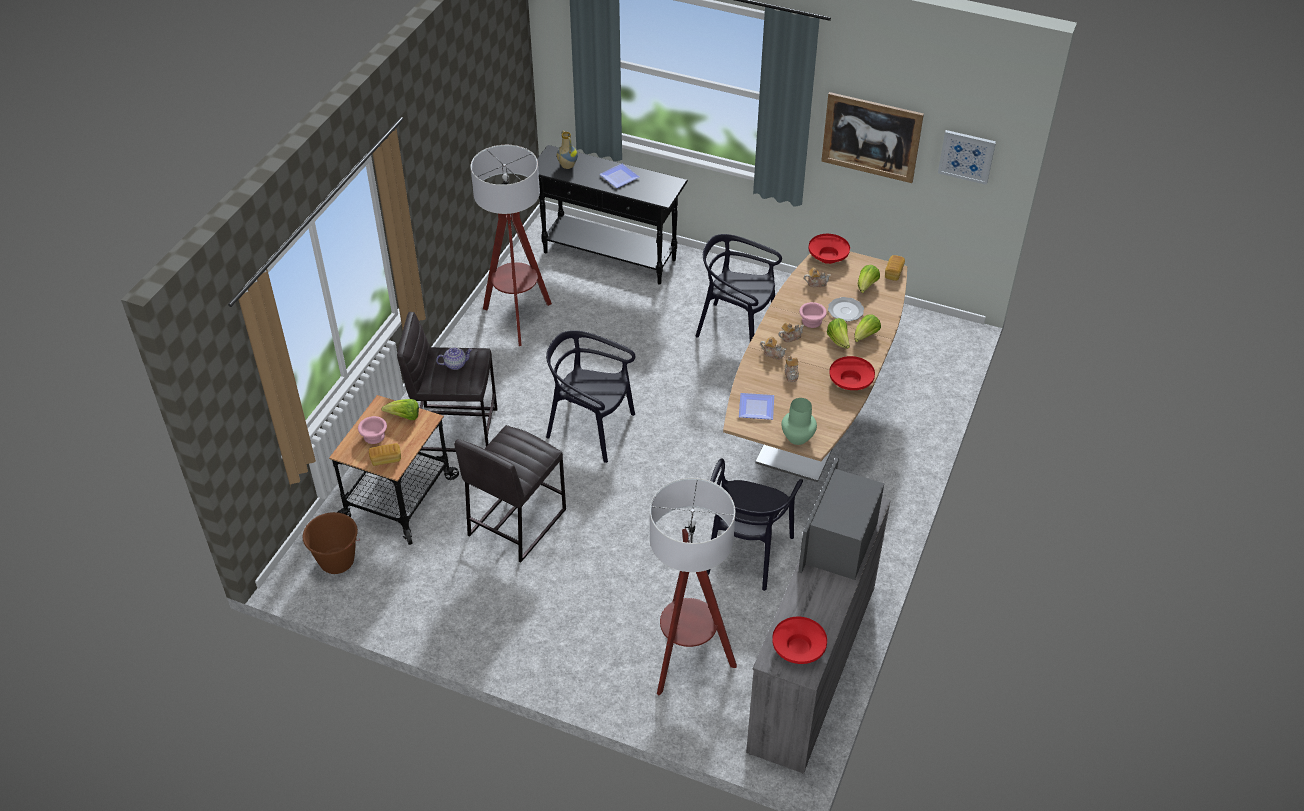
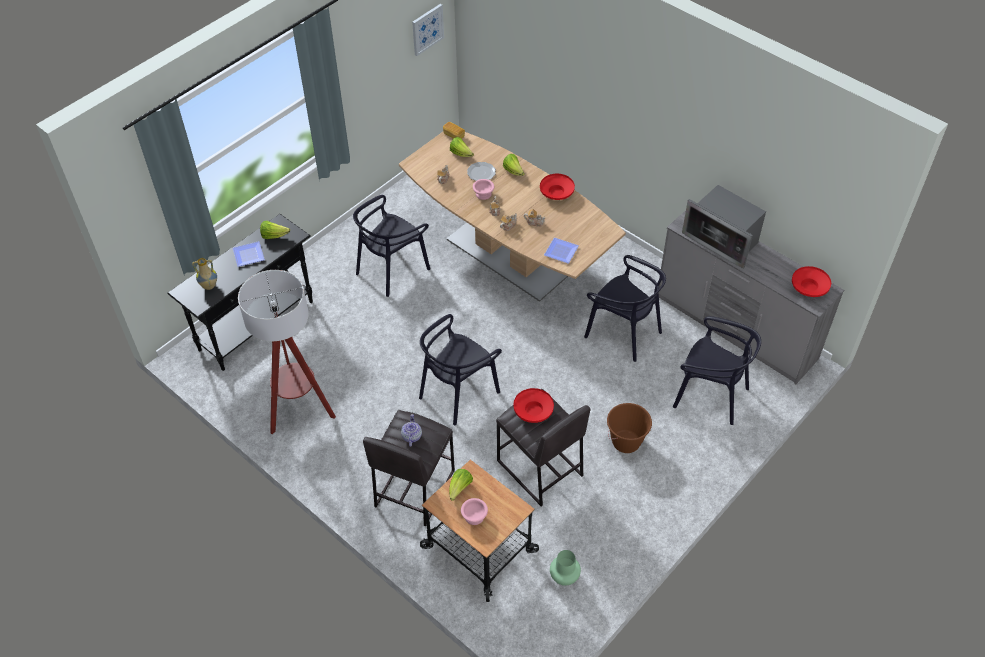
camera: 70 degrees left, 5 degrees up
brown bucket [303,512,360,574] -> brown bucket moved to [607,403,652,453]
bread [369,443,401,466] -> none
floor lamp [650,478,737,695] -> black chair [673,316,761,425]
green vase [781,398,817,445] -> green vase moved to [550,550,581,586]
red bowl [808,234,850,264] -> red bowl moved to [514,388,554,423]
picture [821,92,924,183] -> none
lettuce [827,318,850,349] -> lettuce moved to [260,221,290,239]

